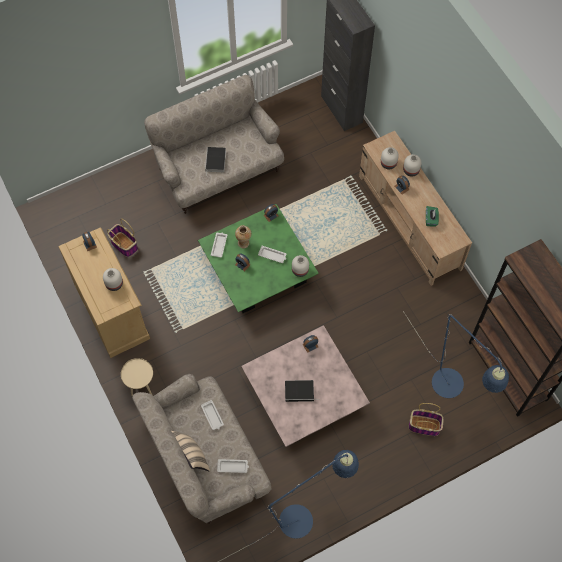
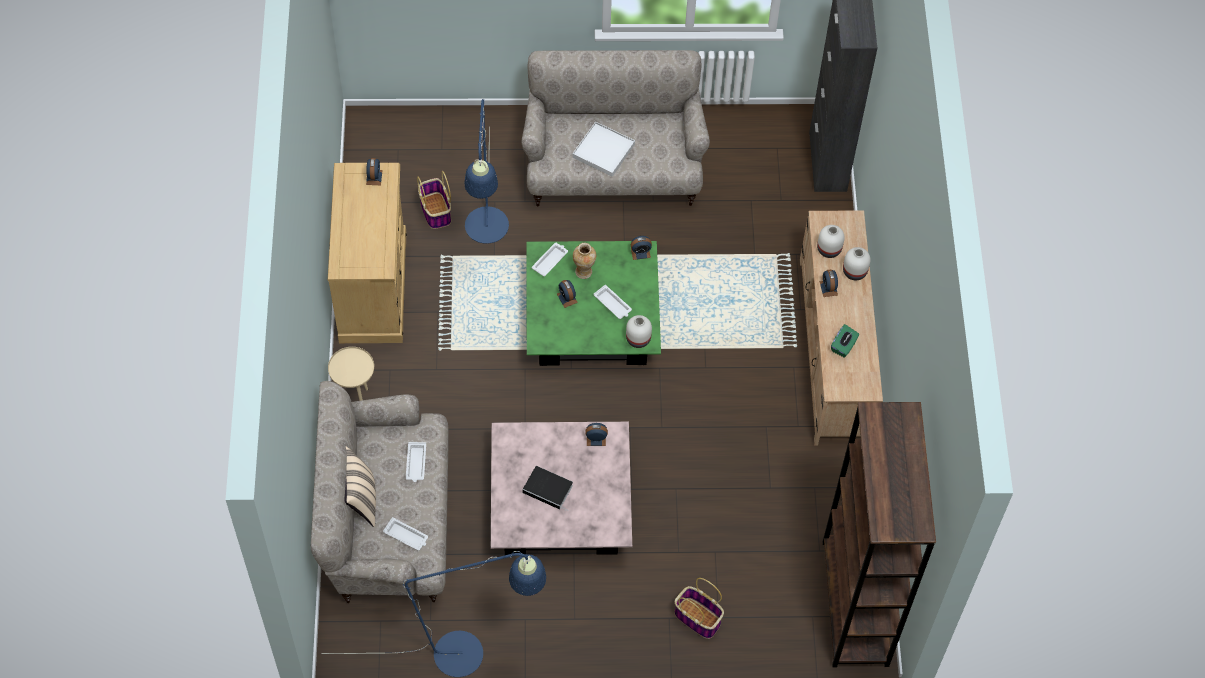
camera: 25 degrees right, 5 degrees down
white vase [103,268,123,291] -> none
book [205,147,226,172] -> white tray [572,122,635,177]
blue floor lamp [403,311,509,398] -> blue floor lamp moved to [464,99,509,244]

